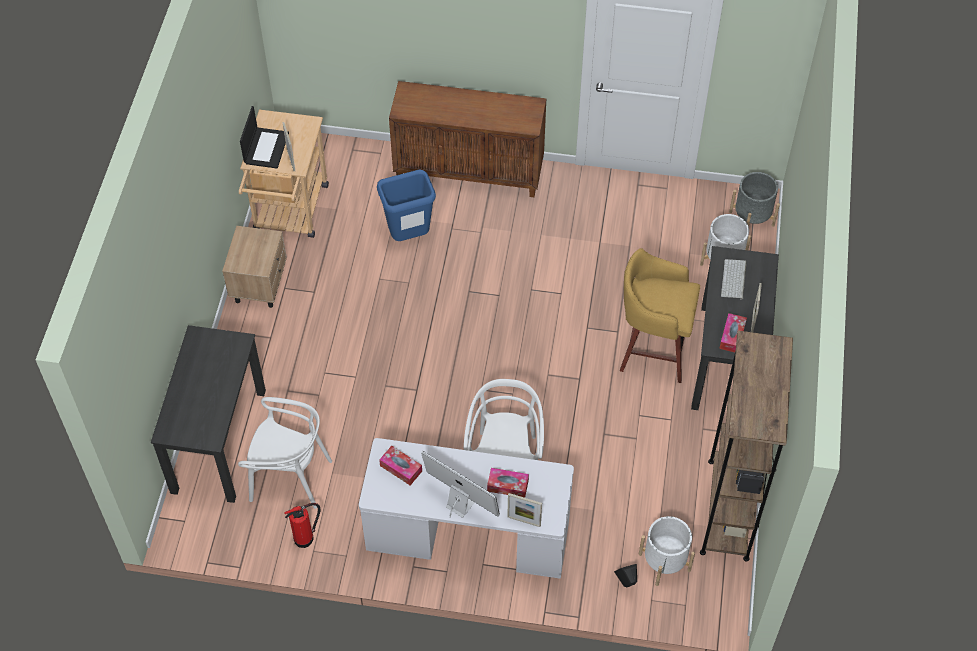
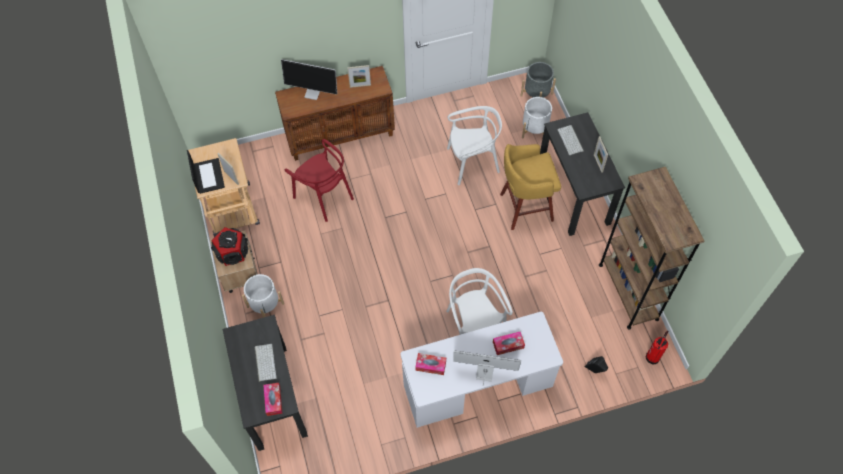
camera: 25 degrees left, 5 degrees up
white chair [238,397,332,509] -> white chair moved to [447,106,502,185]
fire extinguisher [284,503,320,548] -> fire extinguisher moved to [646,331,669,364]
blue trash can [377,169,436,241] -> red chair [285,139,354,222]
picture frame [507,493,542,527] -> picture frame moved to [347,65,371,88]
white planter [639,516,695,586] -> white planter moved to [242,274,284,318]
tissue box [719,313,747,352] -> tissue box moved to [264,383,283,416]
none -> speaker [211,227,248,266]
none -> keyboard [255,344,277,382]
none -> monitor [281,59,337,100]

